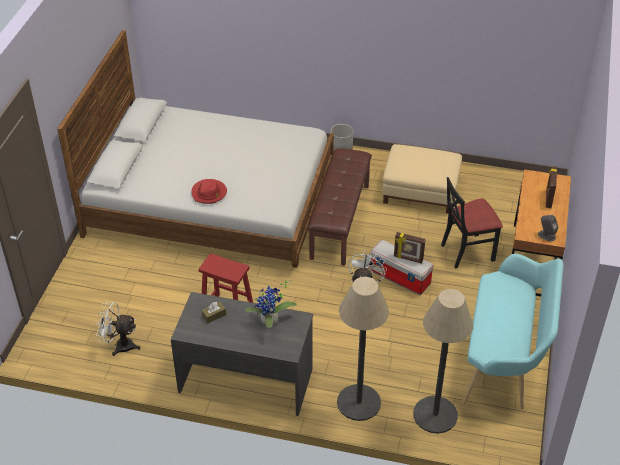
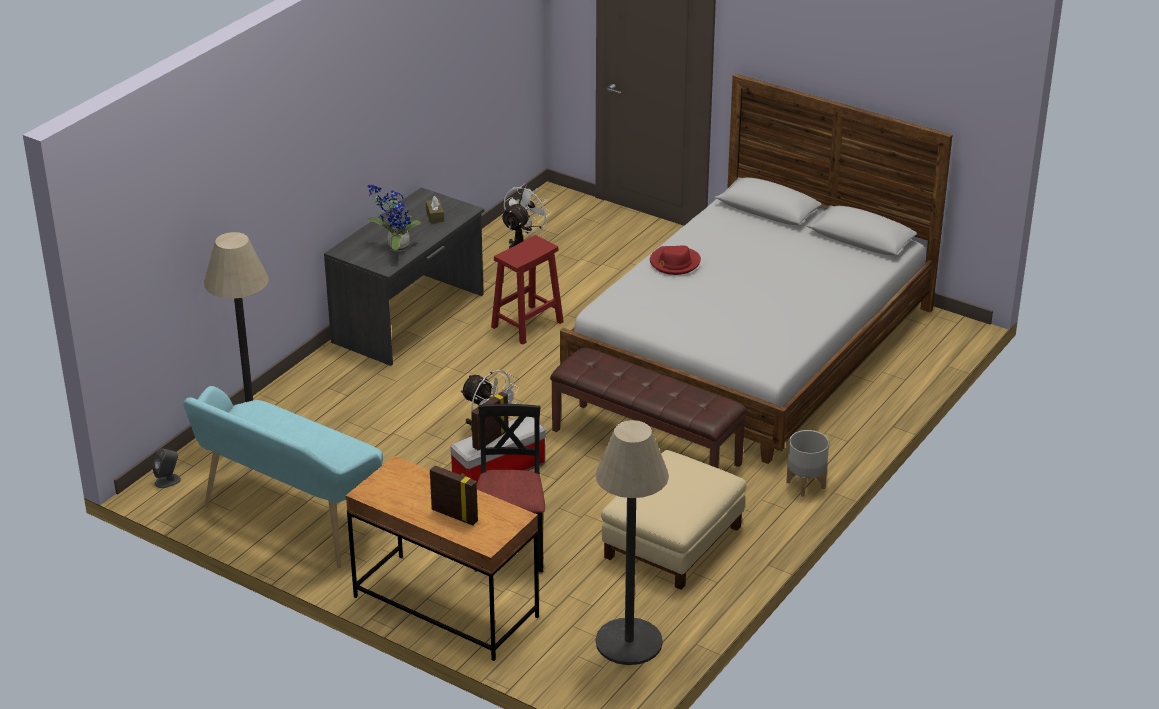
camera: 110 degrees right, 10 degrees down
floor lamp [337,277,389,421] -> floor lamp moved to [595,420,669,665]
grey speaker [538,215,558,242] -> grey speaker moved to [152,448,181,488]

